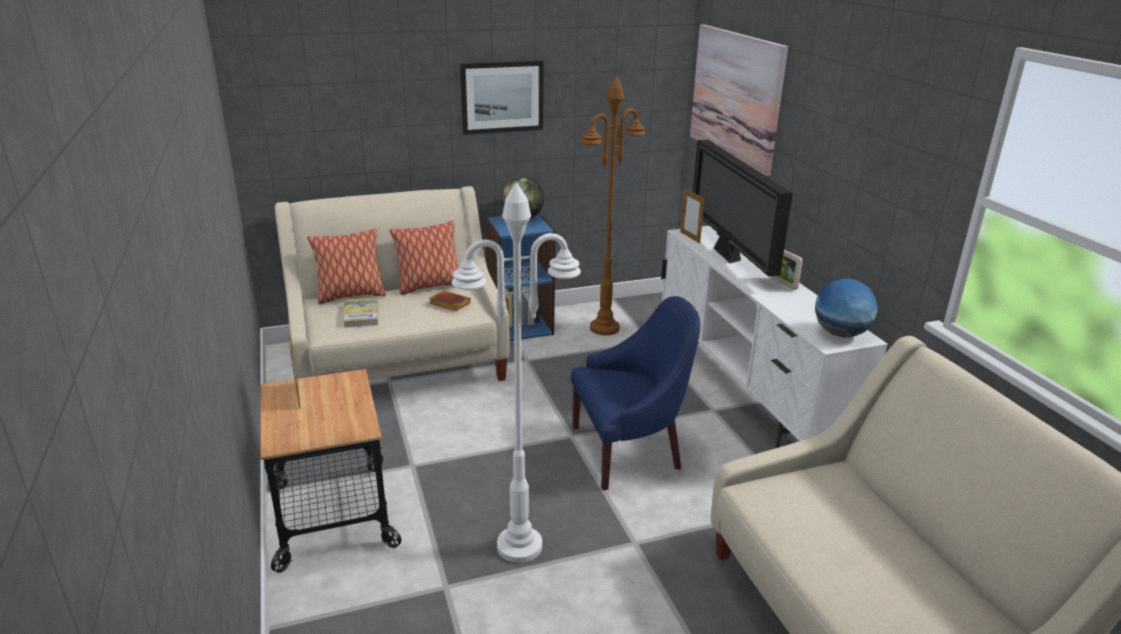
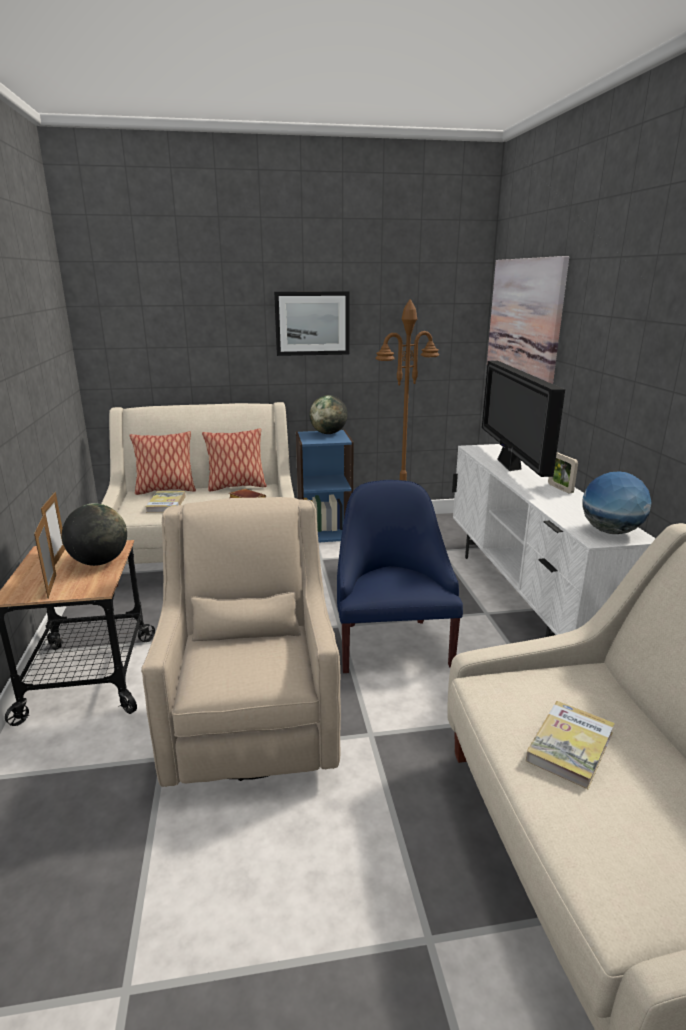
camera: 10 degrees right, 5 degrees down
white floor lamp [452,182,581,563] -> beige armchair [141,497,341,787]
blue armchair [571,296,700,491] -> blue armchair turned 90 degrees counterclockwise [337,480,463,673]
picture frame [680,188,705,243] -> picture frame moved to [34,514,56,599]
none -> globe [62,503,127,566]
none -> book [526,701,615,789]

